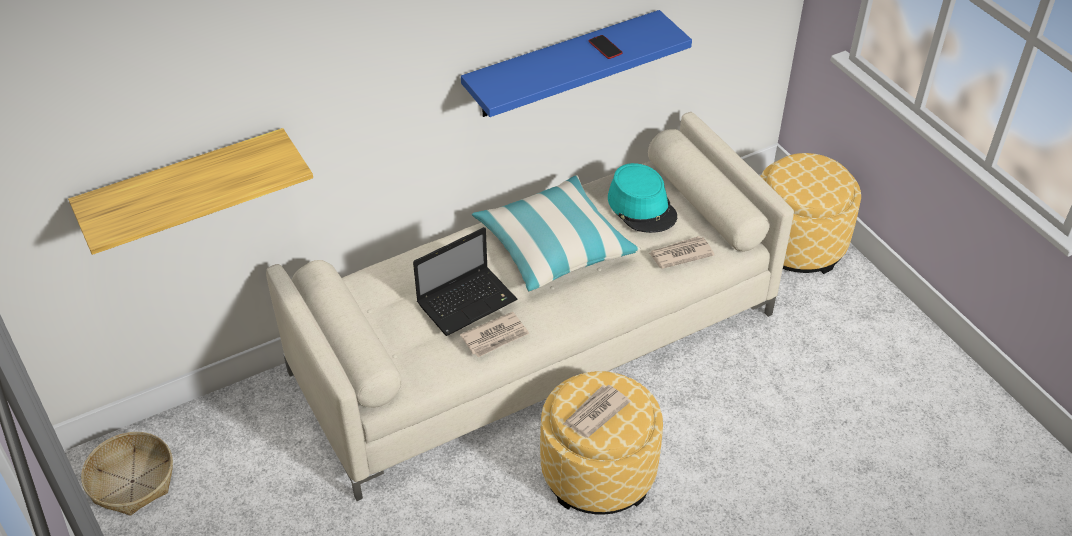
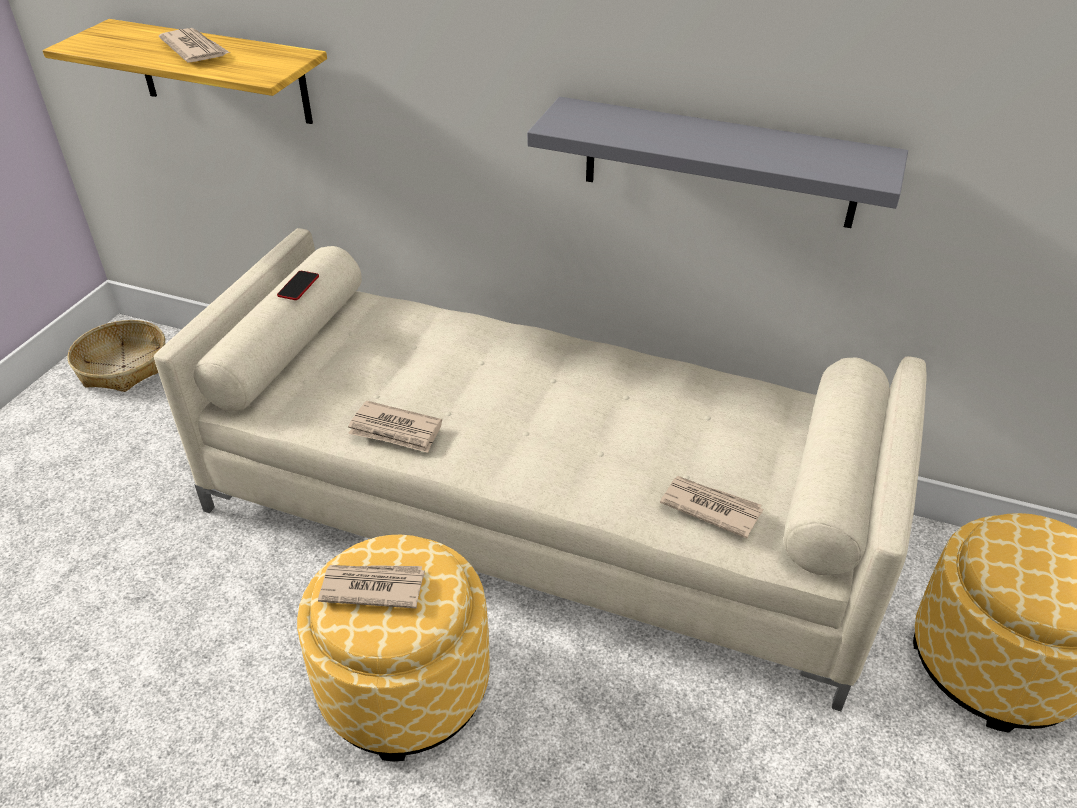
camera: 50 degrees right, 5 degrees down
laptop [413,227,517,336] -> none
blue shelf [461,10,692,117] -> grey shelf [527,97,908,228]
pillow [472,175,641,292] -> none
phone [589,35,623,59] -> phone moved to [277,271,319,300]
turquoise hat [608,163,677,233] -> none
none -> newspaper [159,28,230,63]

